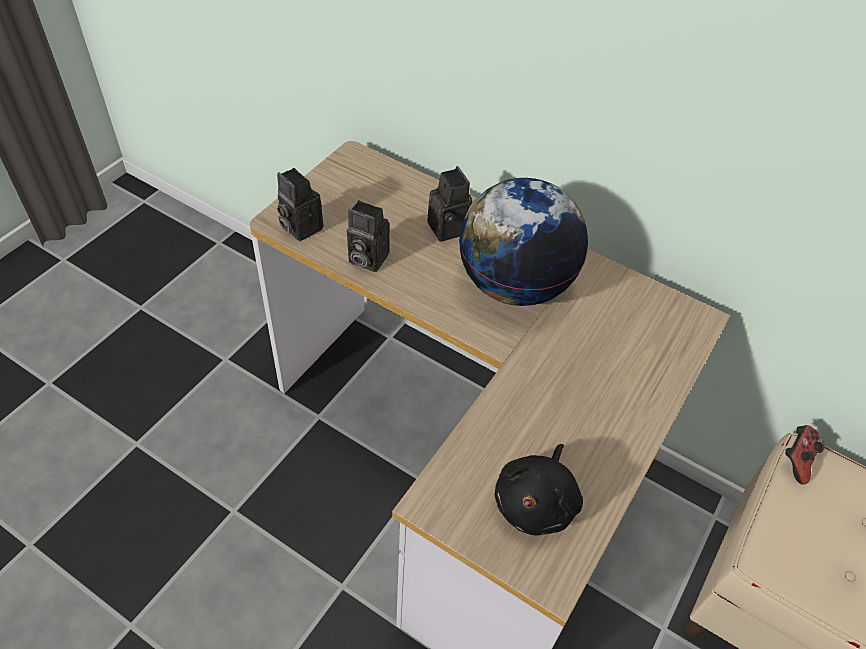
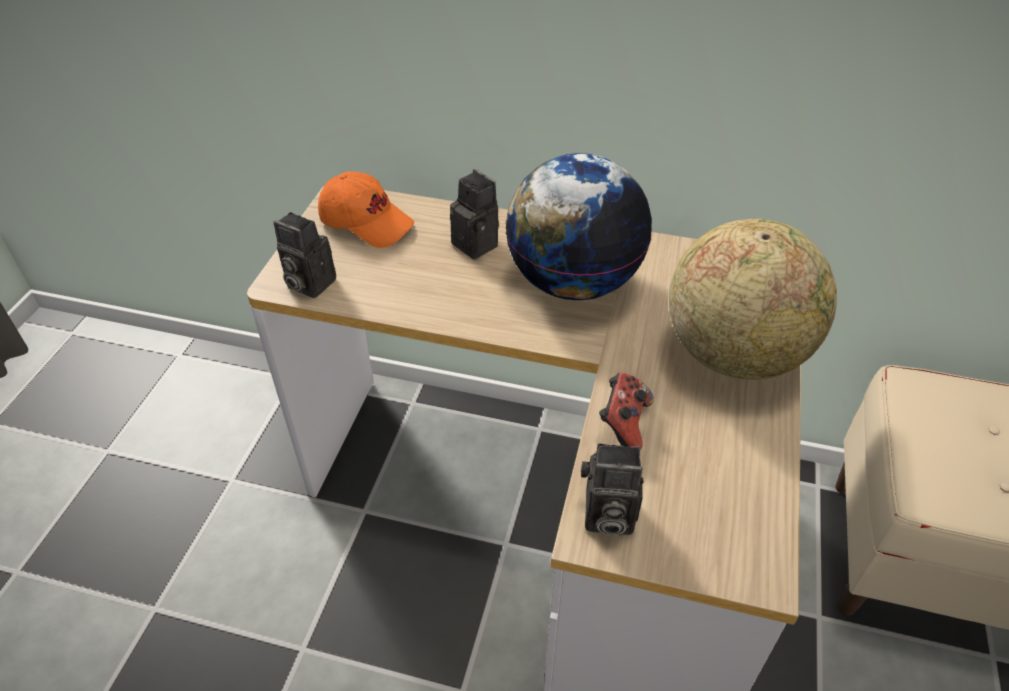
camera: 15 degrees left, 5 degrees down
camera [347,200,390,272] -> camera moved to [581,443,644,536]
black plush toy [494,444,583,535] -> none
game controller [785,425,825,485] -> game controller moved to [599,372,654,450]
none -> orange cap [318,171,414,248]
none -> globe [669,218,837,380]

